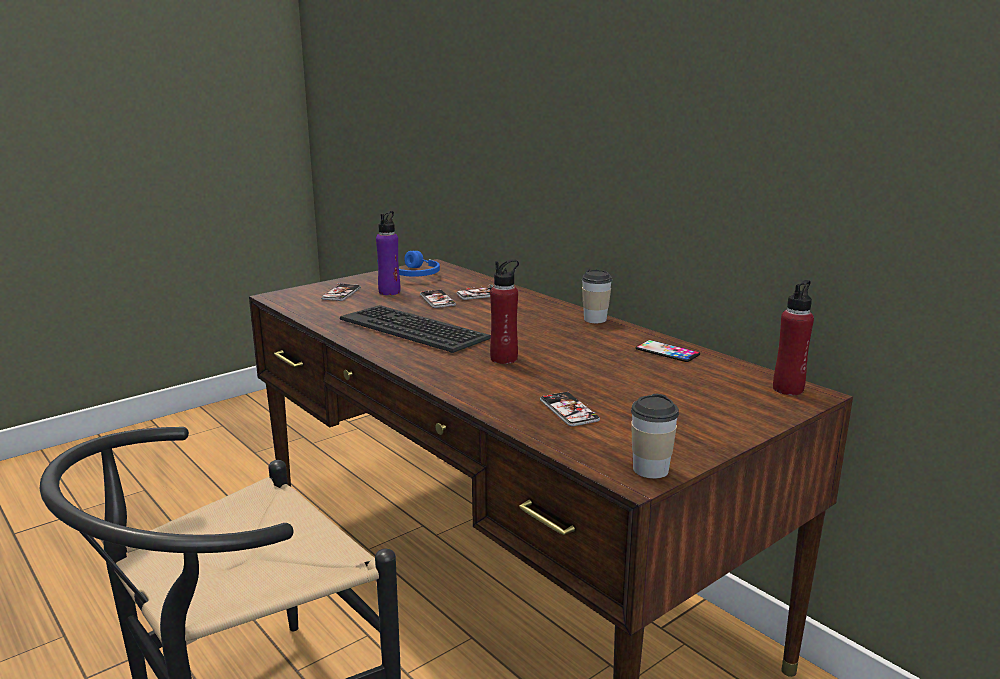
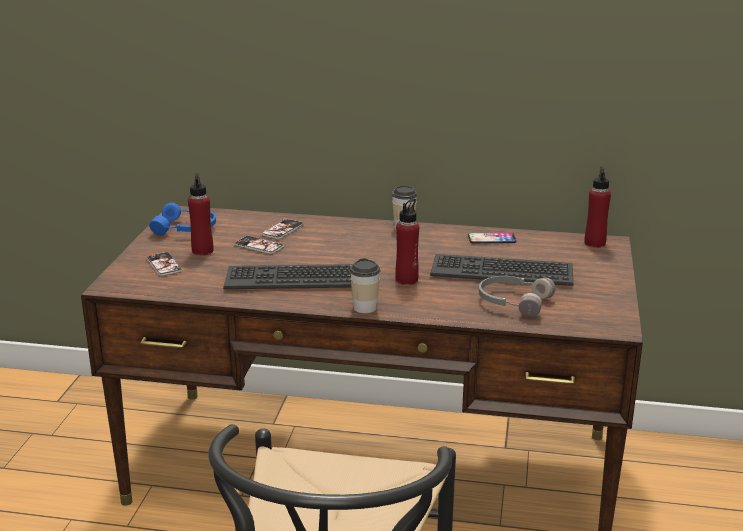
camera: 40 degrees left, 5 degrees up
purple bottle [376,211,400,295] -> red bottle [188,173,213,255]
phone [540,391,600,427] -> grey headphones [479,276,555,317]
cup [631,394,679,479] -> cup moved to [350,258,380,314]
none -> keyboard [430,254,573,286]

